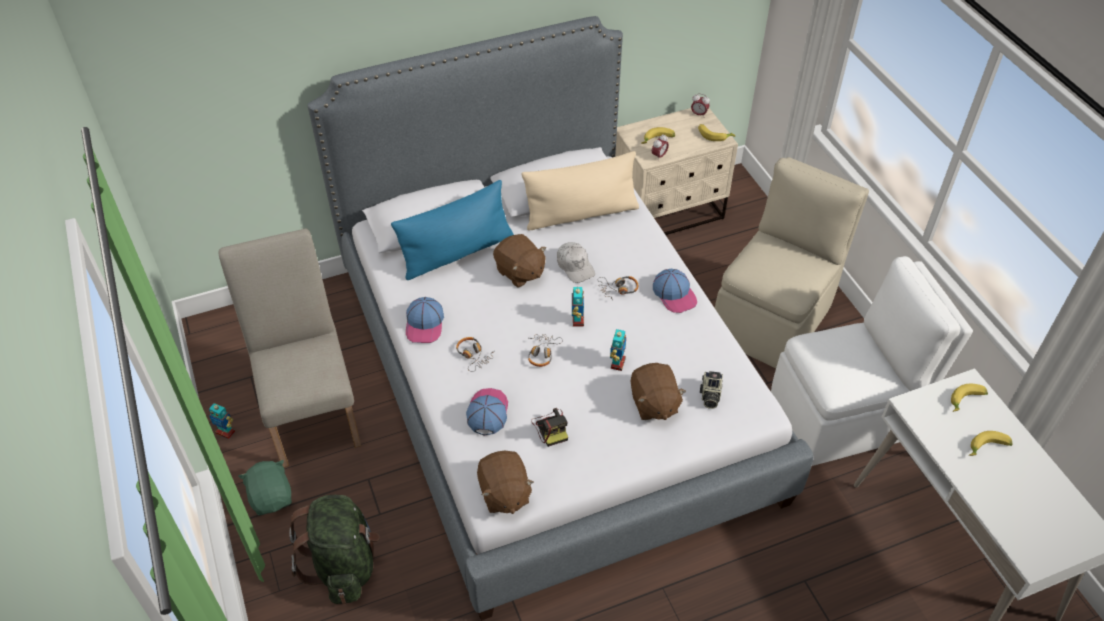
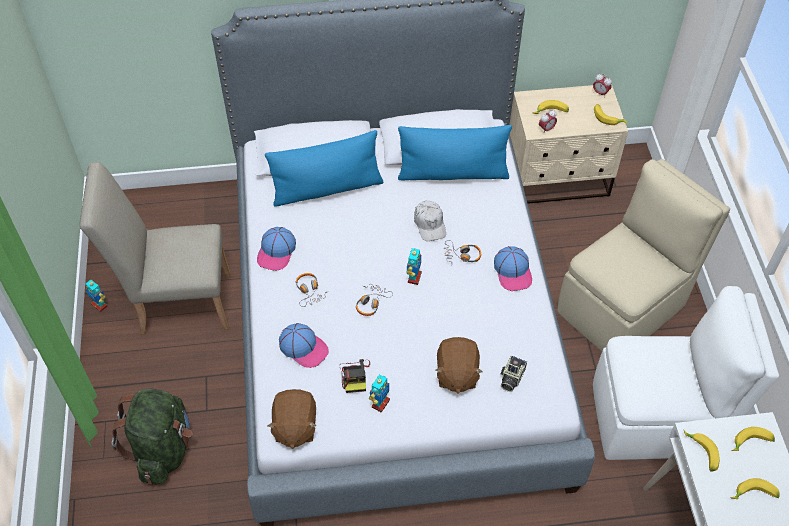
camera: 15 degrees right, 5 degrees up
beige chair [219,228,361,467] -> beige chair turned 90 degrees counterclockwise [80,162,231,335]
green plush toy [238,460,292,515] -> none
cap [466,388,508,435] -> cap turned 105 degrees clockwise [279,323,329,368]
brown plush toy [493,234,546,288] -> none
beige pillow [521,151,639,231] -> blue pillow [398,125,512,180]
toy robot [610,329,626,371] -> toy robot moved to [369,374,390,412]
none -> banana [684,430,719,472]

